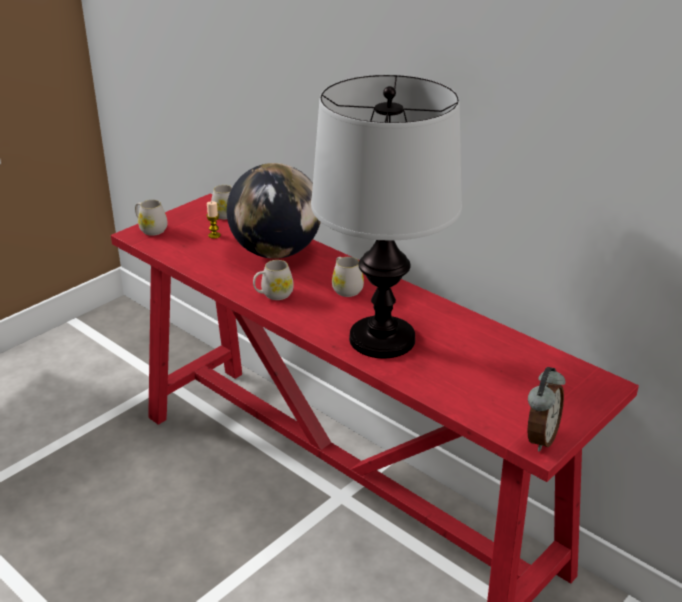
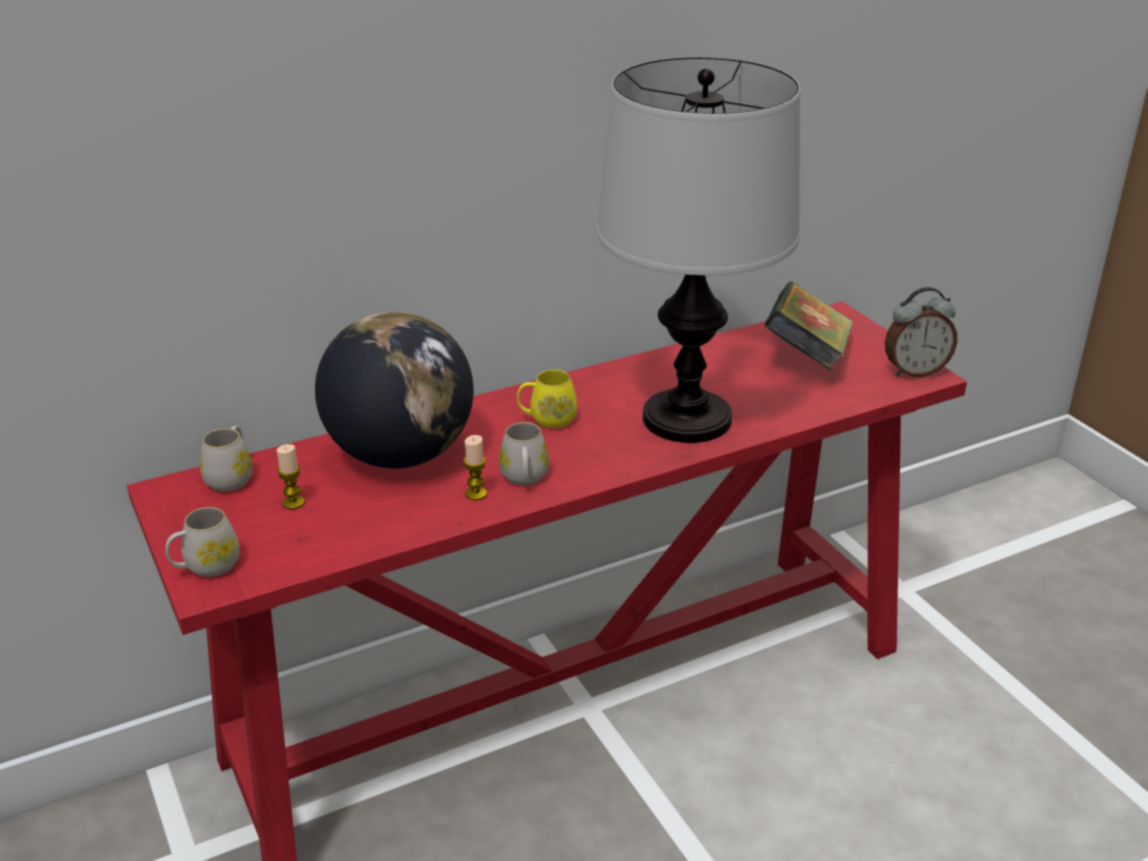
camera: 70 degrees left, 0 degrees up
white mug [332,257,364,297] -> yellow mug [517,369,577,428]
alarm clock [527,367,565,452] -> alarm clock turned 120 degrees clockwise [885,287,957,377]
none -> candle [463,435,487,500]
none -> book [764,281,853,371]

